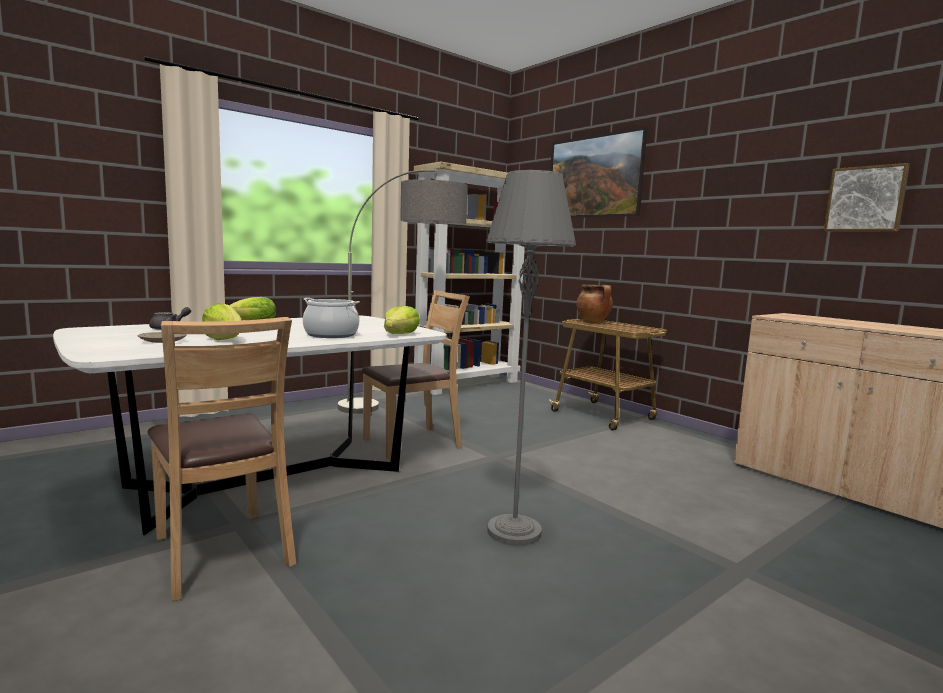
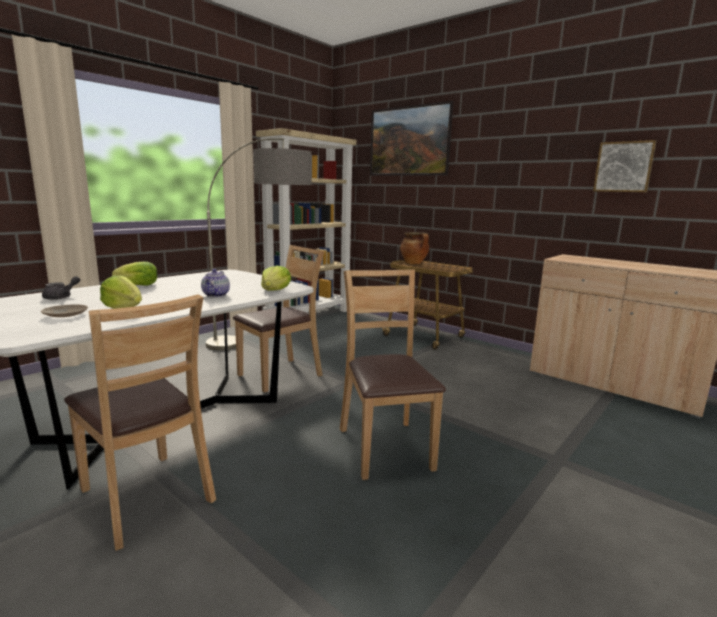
camera: 10 degrees left, 5 degrees up
cooking pot [303,298,360,338] -> teapot [201,269,230,297]
grey floor lamp [486,170,576,546] -> brown chair [340,269,446,480]

